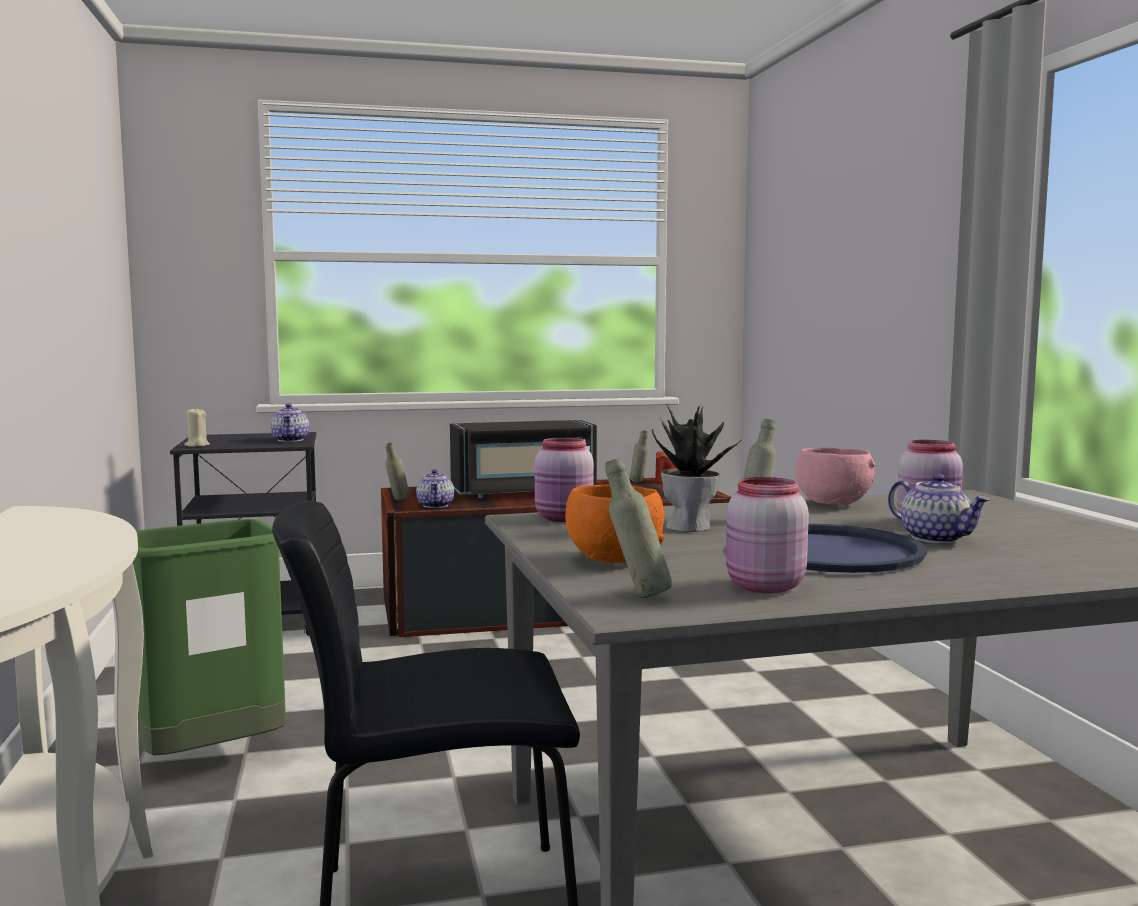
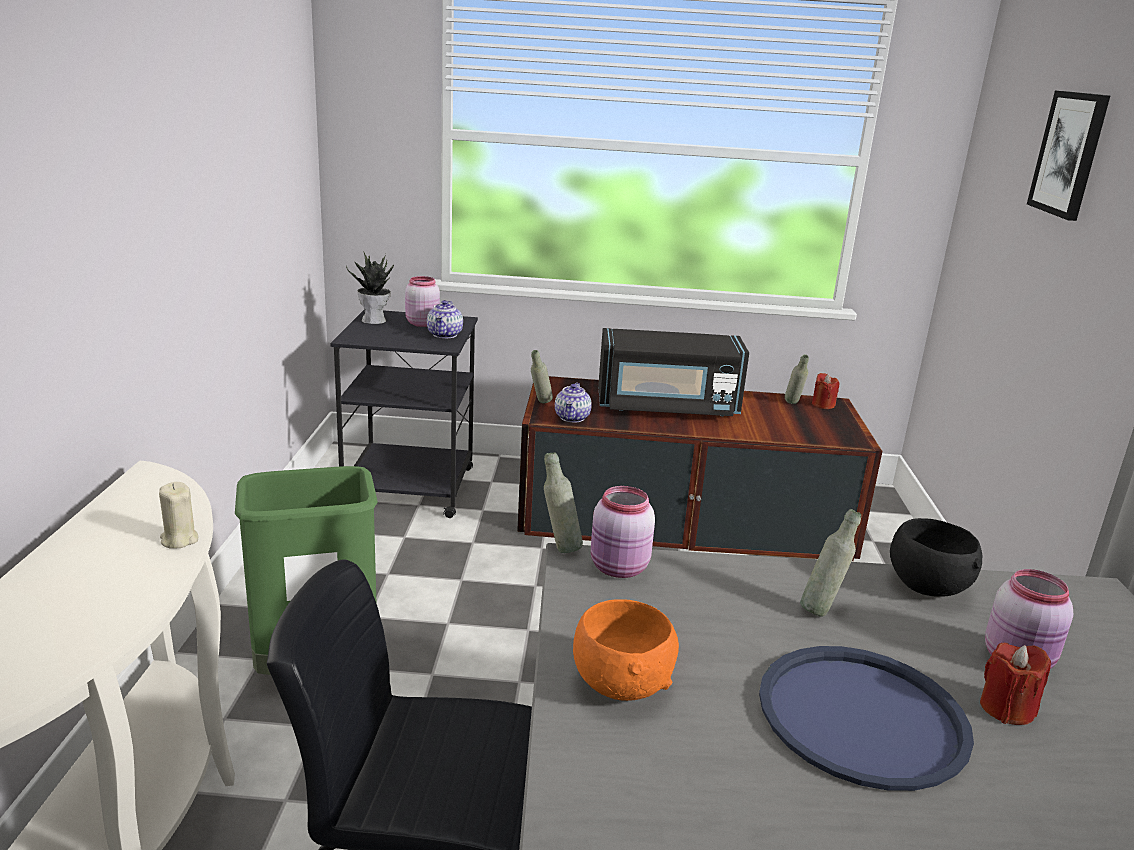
camera: 15 degrees right, 15 degrees up
beige candle [184,407,210,447] -> beige candle moved to [159,482,198,549]
grey bottle [605,458,672,598] -> grey bottle moved to [544,452,583,553]
potted plant [652,403,742,532] -> potted plant moved to [346,251,394,324]
pink jar [726,477,809,593] -> pink jar moved to [405,276,440,327]
pink bowl [795,448,875,505] -> black bowl [890,518,983,597]
teapot [888,474,990,543] -> red candle [980,643,1051,725]
none -> picture [1027,91,1110,221]

